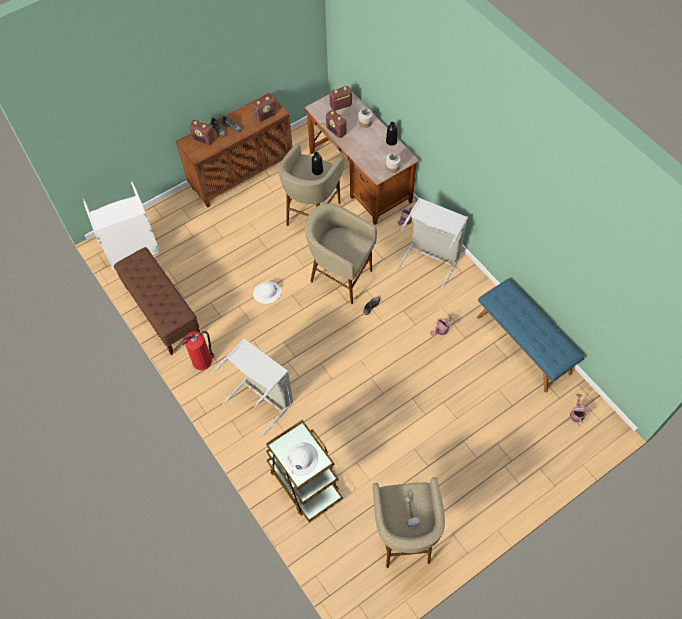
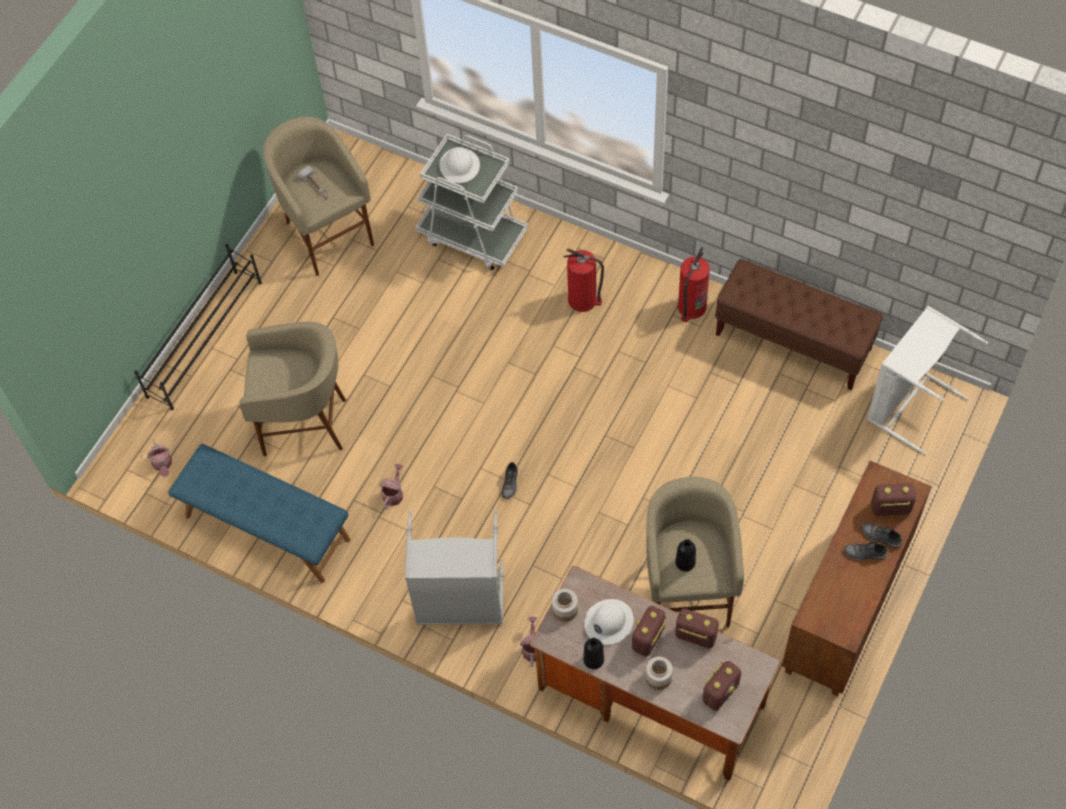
camera: 155 degrees right, 0 degrees up
grey laundry basket [212,339,293,435] -> fire extinguisher [563,248,604,312]
radio [252,95,276,122] -> radio moved to [632,606,666,657]
white hard hat [253,281,281,304] -> white hard hat moved to [585,599,634,645]
brown cart [266,420,343,522] -> white cart [415,134,528,270]
beige stool [305,203,377,304] -> beige stool moved to [240,322,346,456]
none -> black shoe rack [134,244,262,410]

